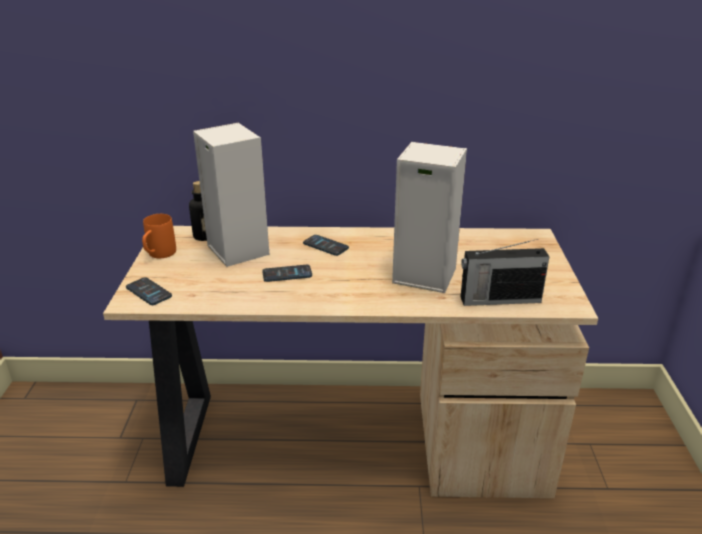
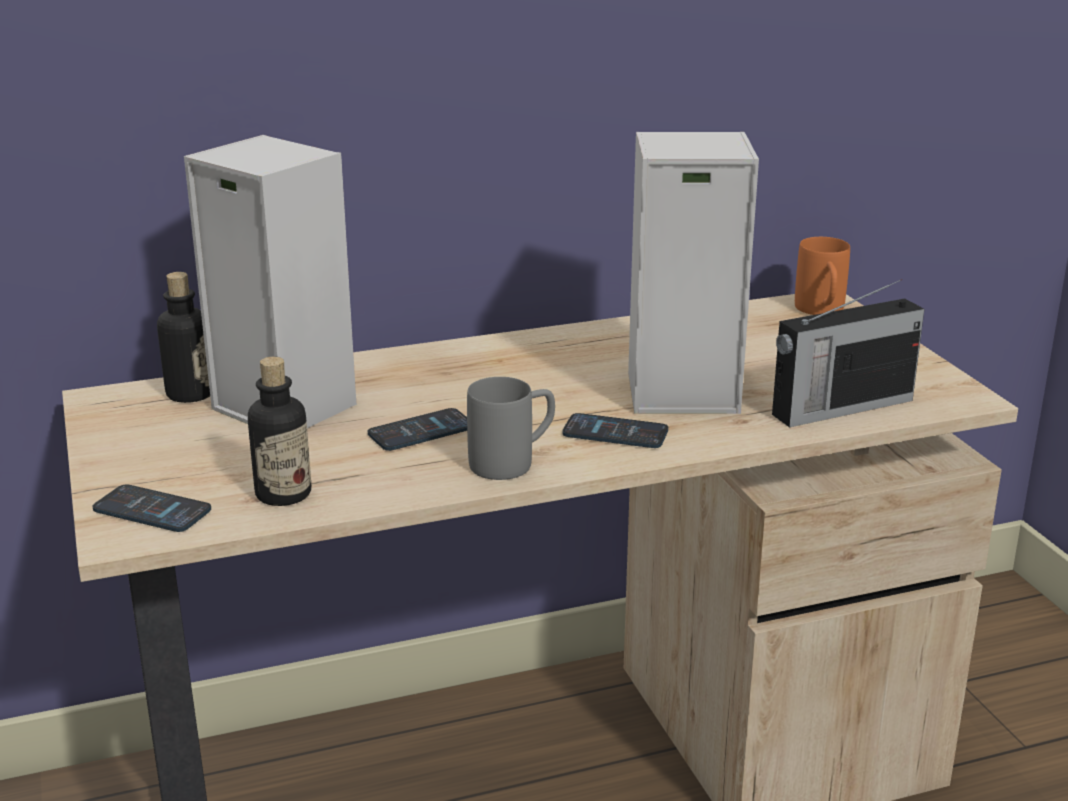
camera: 20 degrees left, 5 degrees down
orange mug [142,214,176,258] -> orange mug moved to [795,237,850,315]
phone [303,235,349,256] -> phone moved to [563,413,668,448]
none -> bottle [248,357,311,506]
none -> grey mug [467,377,555,480]

